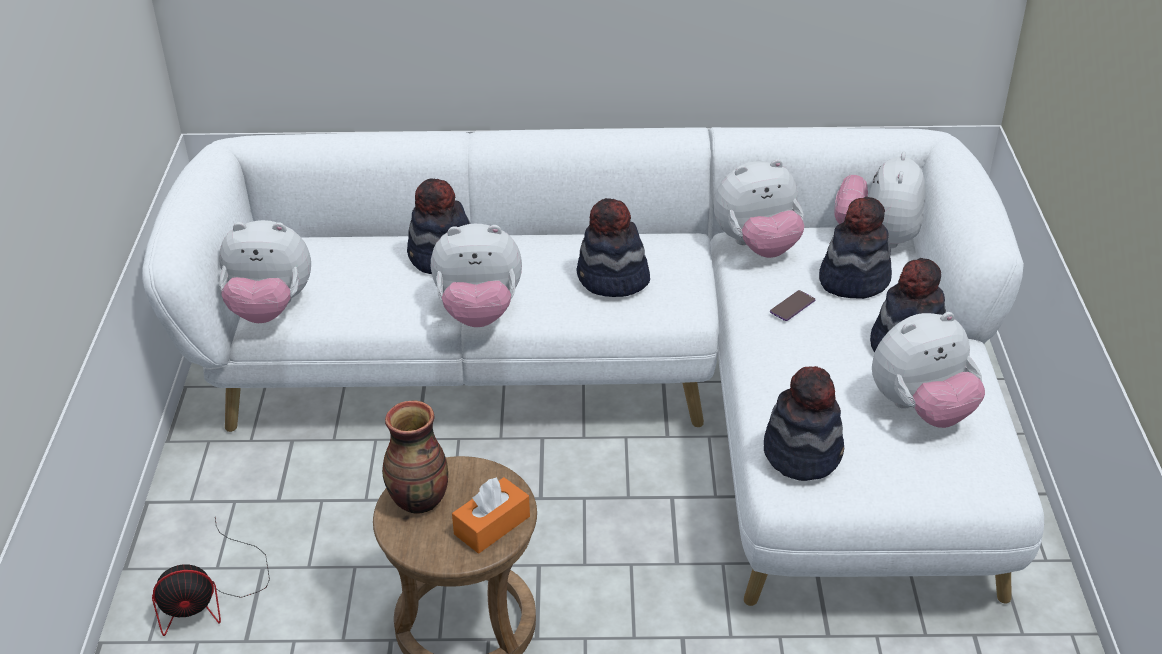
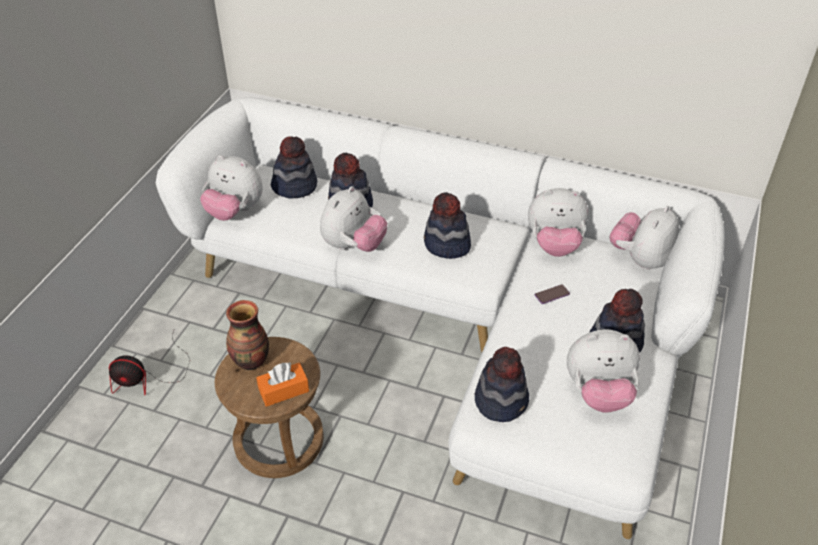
camera: 20 degrees right, 5 degrees up
plush toy [431,224,522,327] -> plush toy turned 75 degrees counterclockwise [320,186,387,252]
hat [819,197,892,299] -> hat moved to [271,136,317,198]

